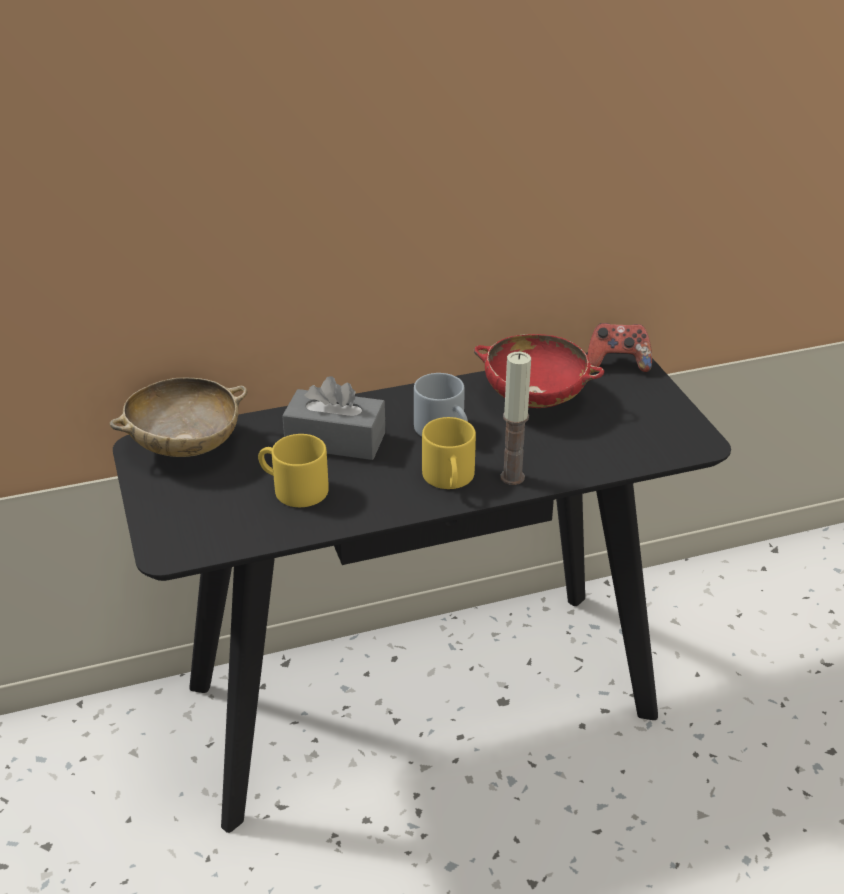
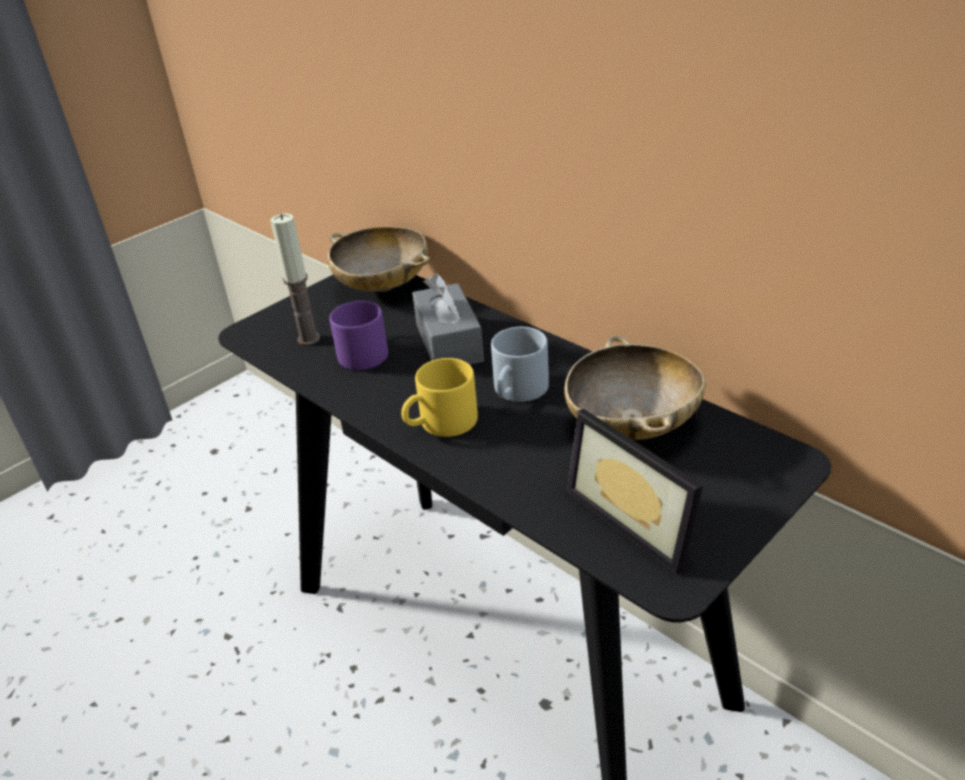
camera: 65 degrees right, 0 degrees up
yellow mug [258,434,329,507] -> purple mug [329,301,388,370]
red bowl [474,334,604,408] -> beige bowl [564,336,705,440]
candle [500,351,531,485] -> candle moved to [270,214,320,345]
game controller [587,323,652,372] -> none
none -> picture frame [567,408,703,574]

